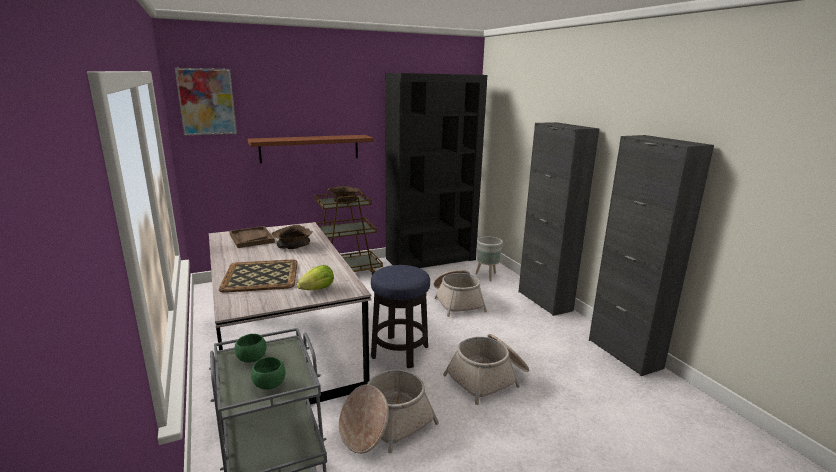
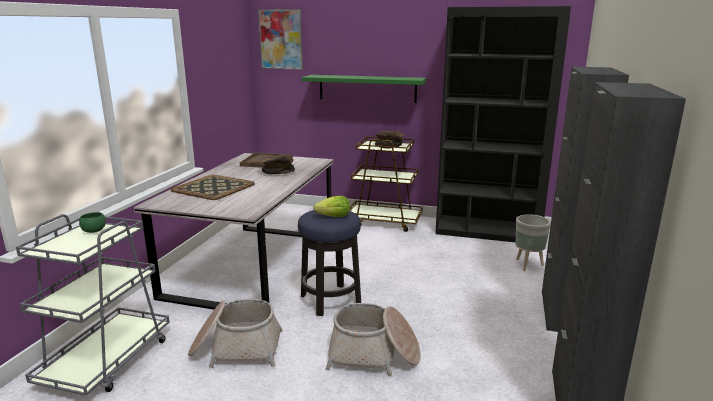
camera: 40 degrees right, 0 degrees up
brown shelf [248,135,374,163] -> green shelf [302,75,427,103]
green bowl [251,357,285,389] -> none
lettuce [297,265,334,290] -> lettuce moved to [313,196,350,217]
basket [433,270,487,317] -> none

